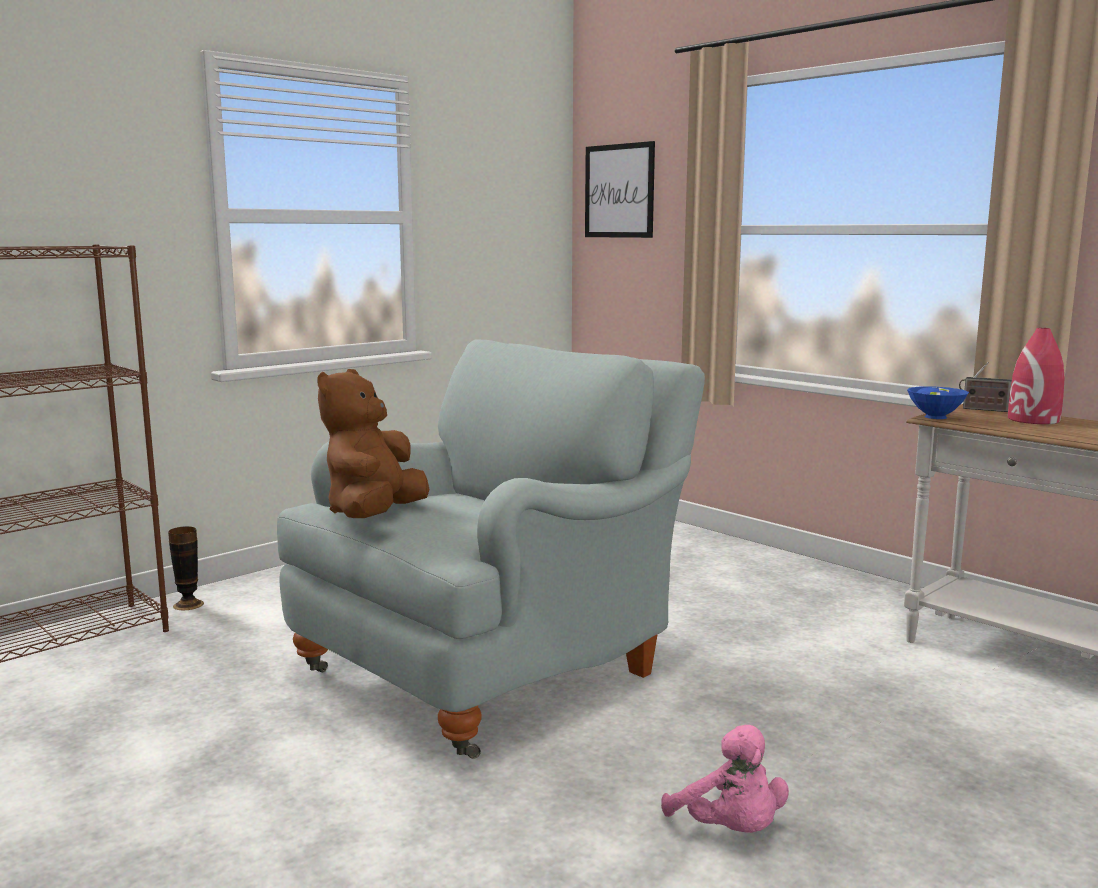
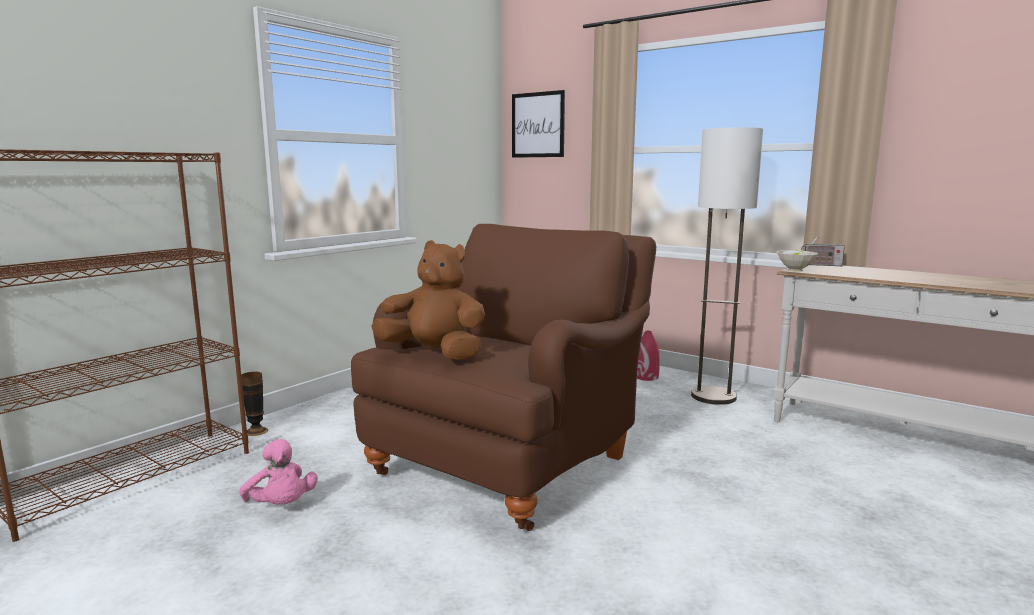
camera: 10 degrees left, 0 degrees up
grey armchair [277,339,705,759] -> brown armchair [351,224,656,531]
brown plush toy [318,369,429,518] -> brown plush toy turned 105 degrees clockwise [371,240,485,360]
pink plush toy [661,725,789,833] -> pink plush toy moved to [239,439,318,505]
blue bowl [907,387,969,419] -> white bowl [777,250,818,272]
red vase [1008,328,1065,424] -> red vase moved to [637,331,660,381]
none -> floor lamp [691,127,763,405]

